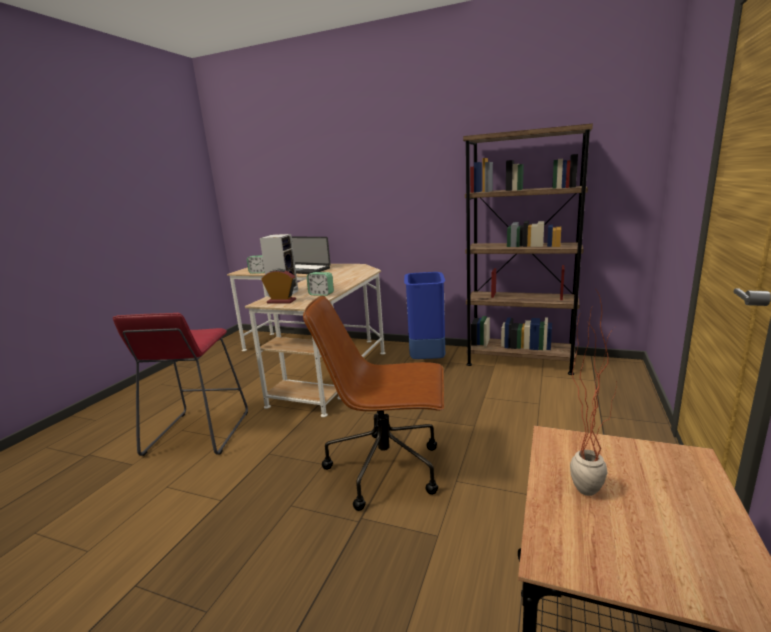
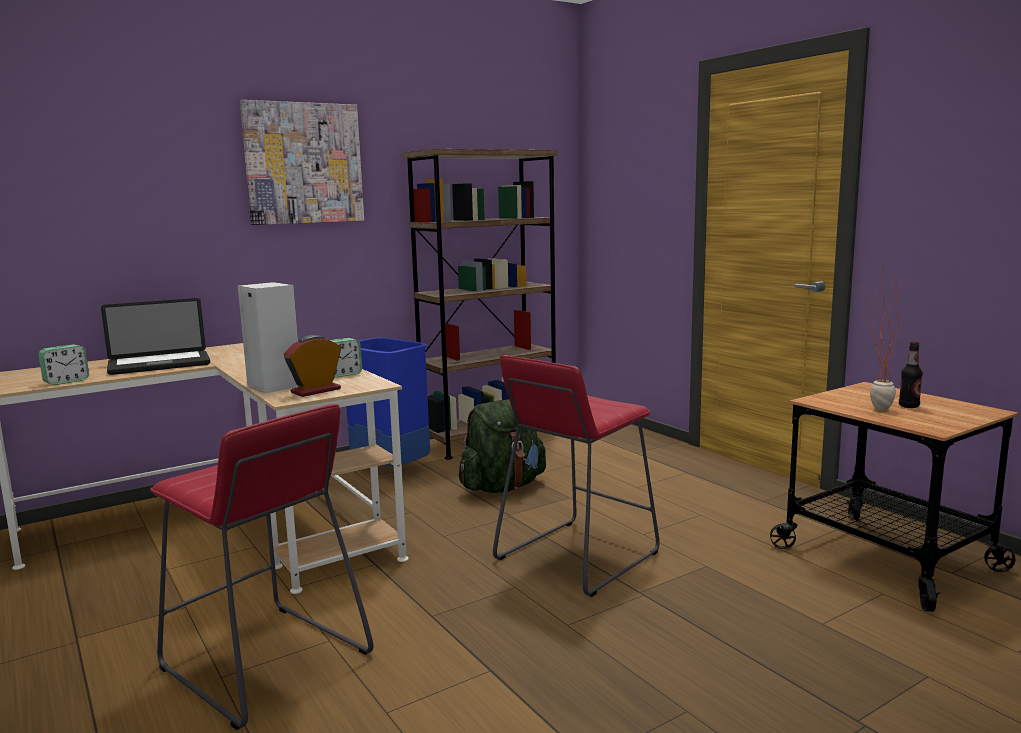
camera: 55 degrees left, 5 degrees down
brown office chair [303,295,444,511] -> red stool [493,355,660,597]
none -> picture [240,100,364,225]
none -> green backpack [459,399,546,493]
none -> bottle [899,342,923,408]

